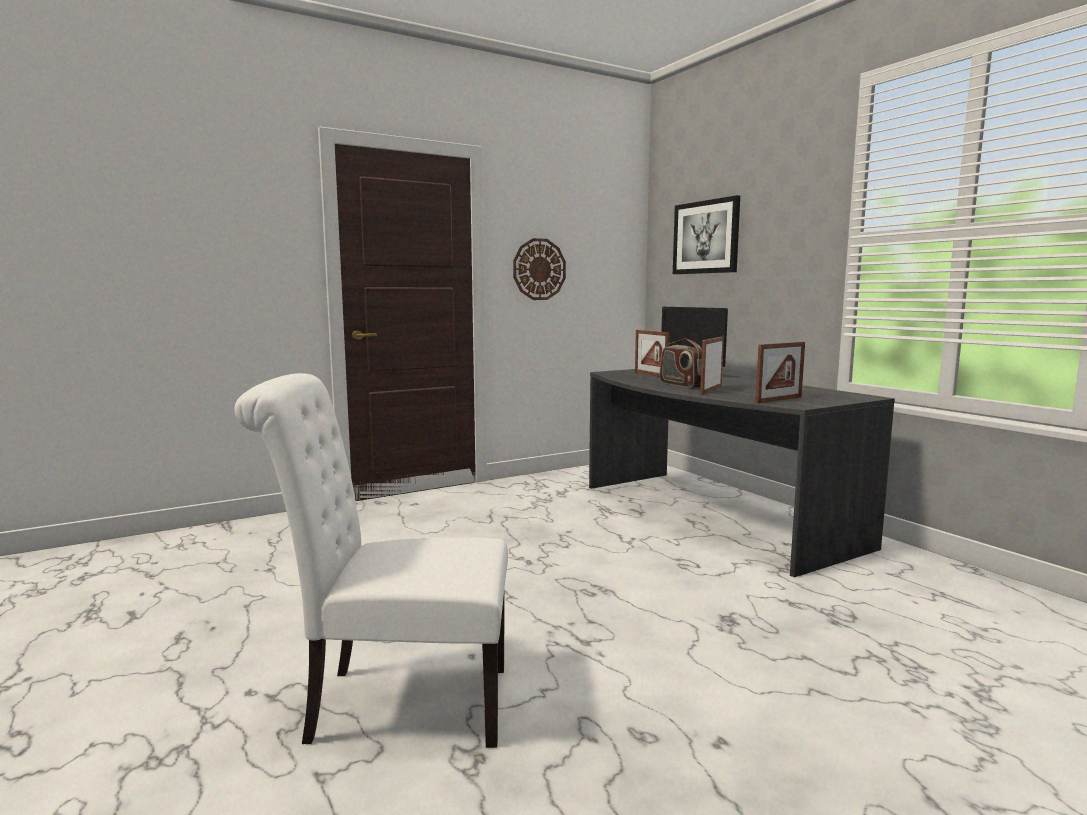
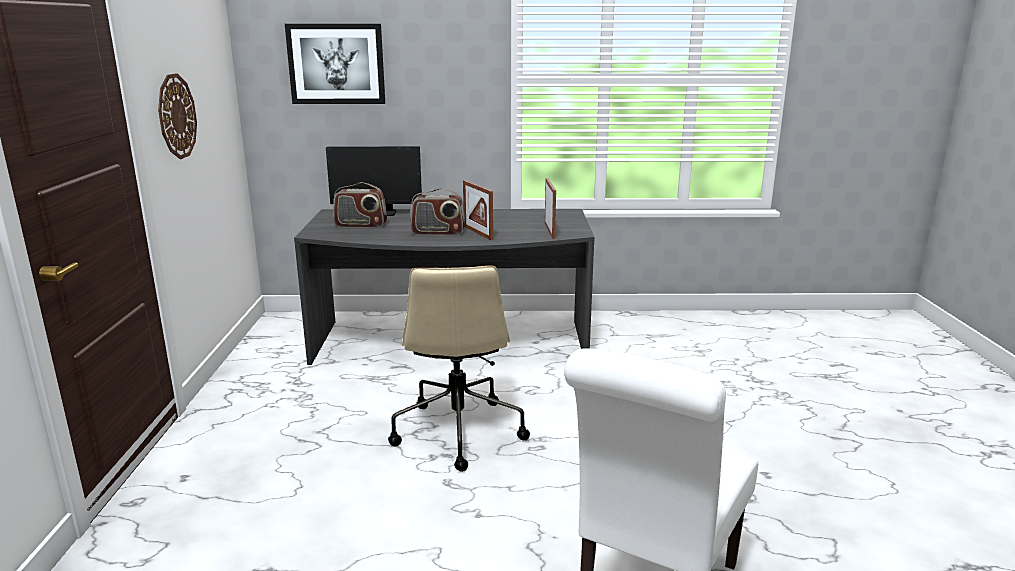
camera: 60 degrees left, 10 degrees up
picture frame [635,330,669,377] -> radio [333,182,387,228]
none -> beige office chair [388,265,530,472]

